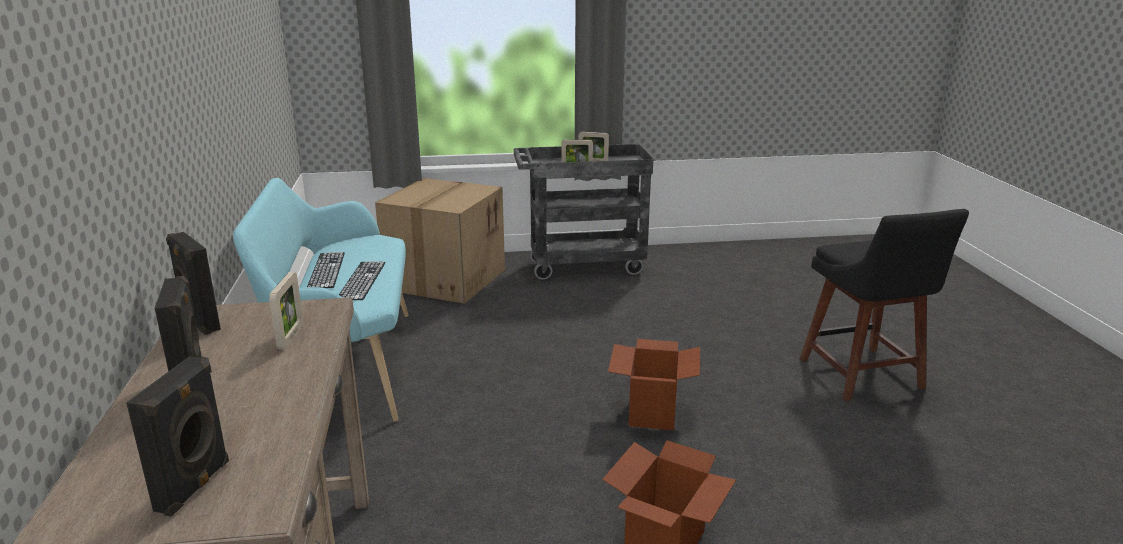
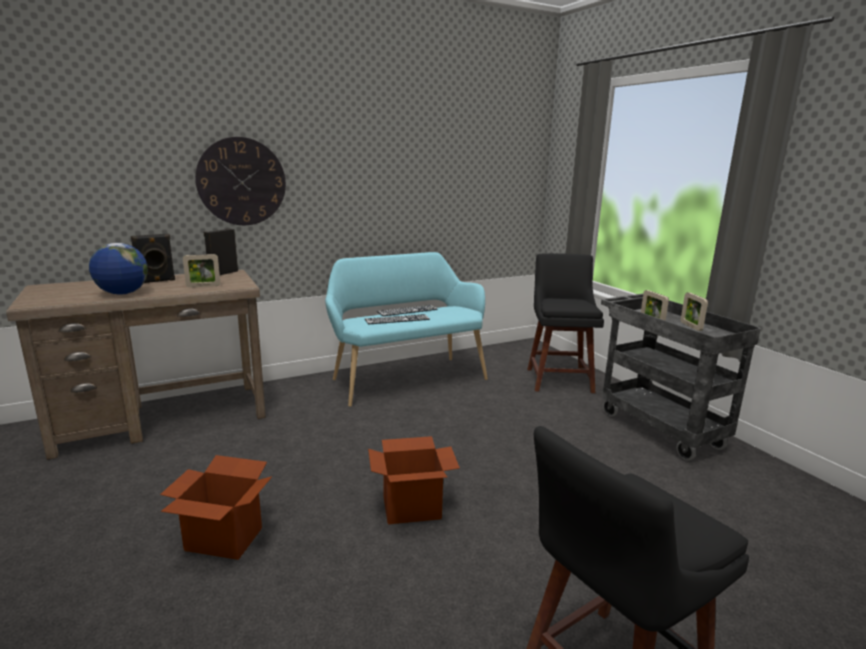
camera: 70 degrees right, 5 degrees down
black speaker [126,357,229,517] -> none
cardboard box [375,178,505,304] -> black stool [527,253,604,393]
none -> globe [89,243,148,295]
none -> wall clock [195,137,286,225]

